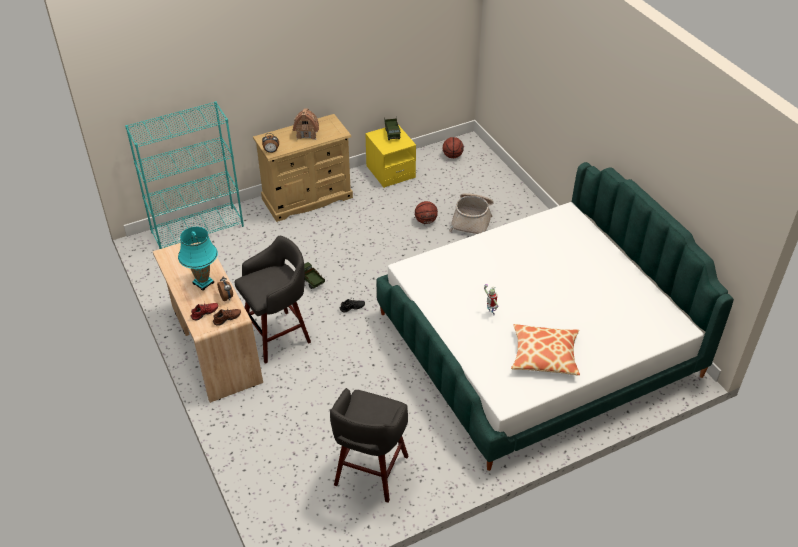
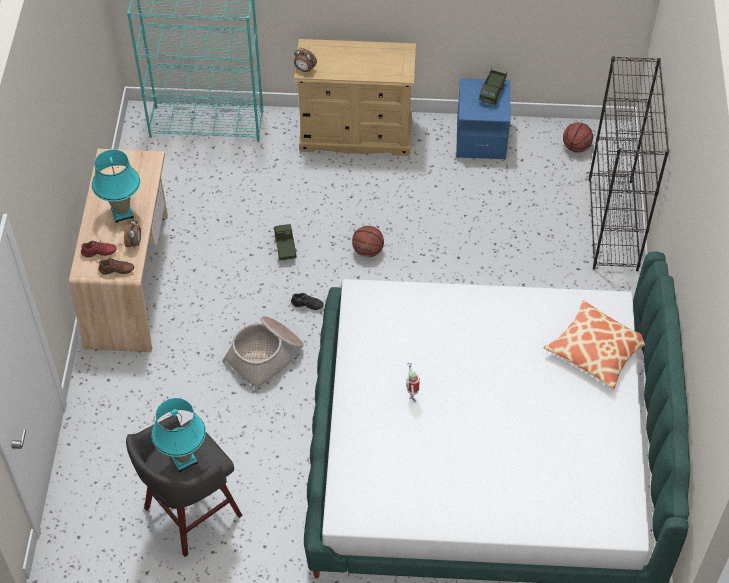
camera: 30 degrees right, 10 degrees up
grey stool [234,236,311,364] -> none
toy house [293,108,319,140] -> none
yellow nightstand [365,125,416,188] -> blue nightstand [456,78,510,160]
basketball [415,201,438,224] -> basketball moved to [352,226,384,257]
basket [449,193,493,234] -> basket moved to [222,316,304,393]
pillow [511,324,580,376] -> pillow moved to [543,300,645,390]
none -> turquoise table lamp [151,398,206,472]
none -> black bookcase [589,56,669,271]

